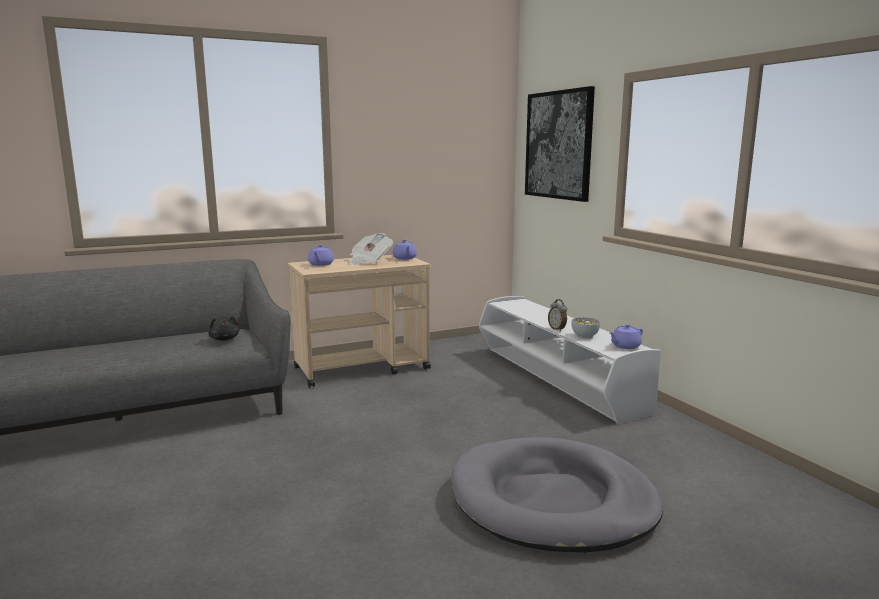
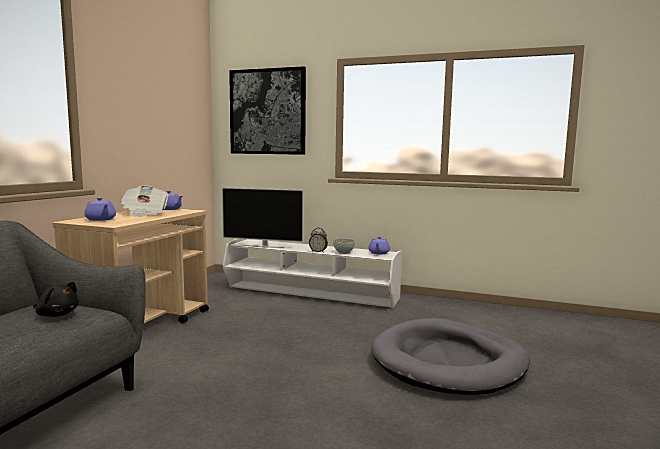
camera: 45 degrees left, 5 degrees down
none -> television [222,187,304,248]

